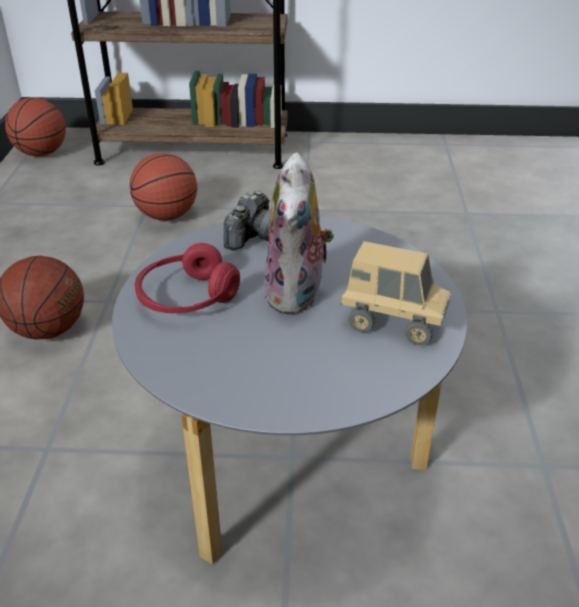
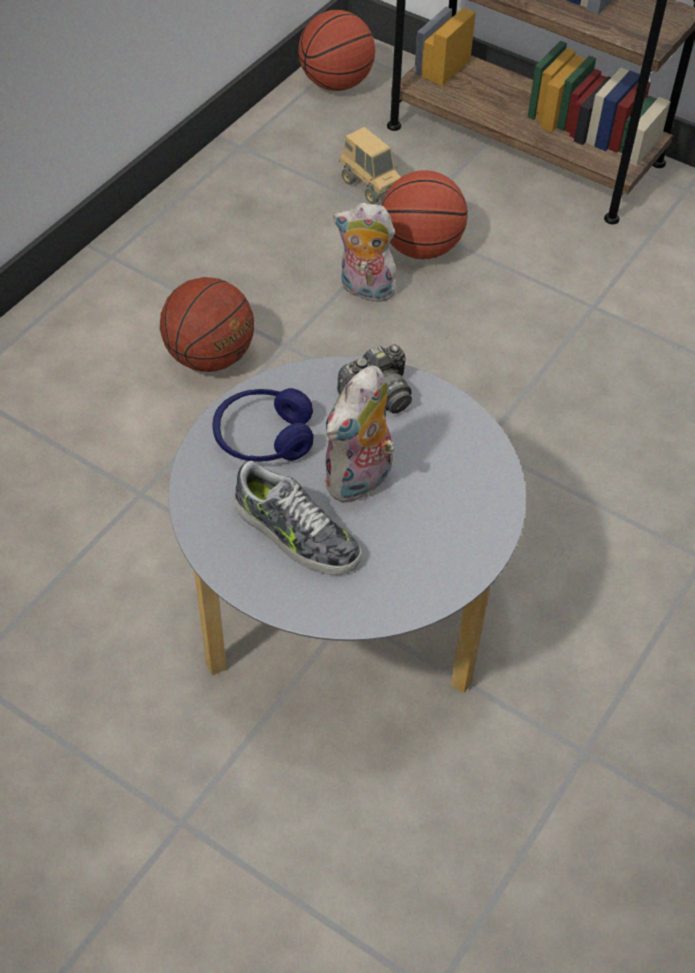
camera: 30 degrees right, 15 degrees up
red headphones [135,243,240,313] -> blue headphones [212,388,314,462]
toy truck [341,241,451,346] -> toy truck moved to [339,127,401,204]
none -> shoe [234,461,362,575]
none -> plush toy [333,203,399,302]

